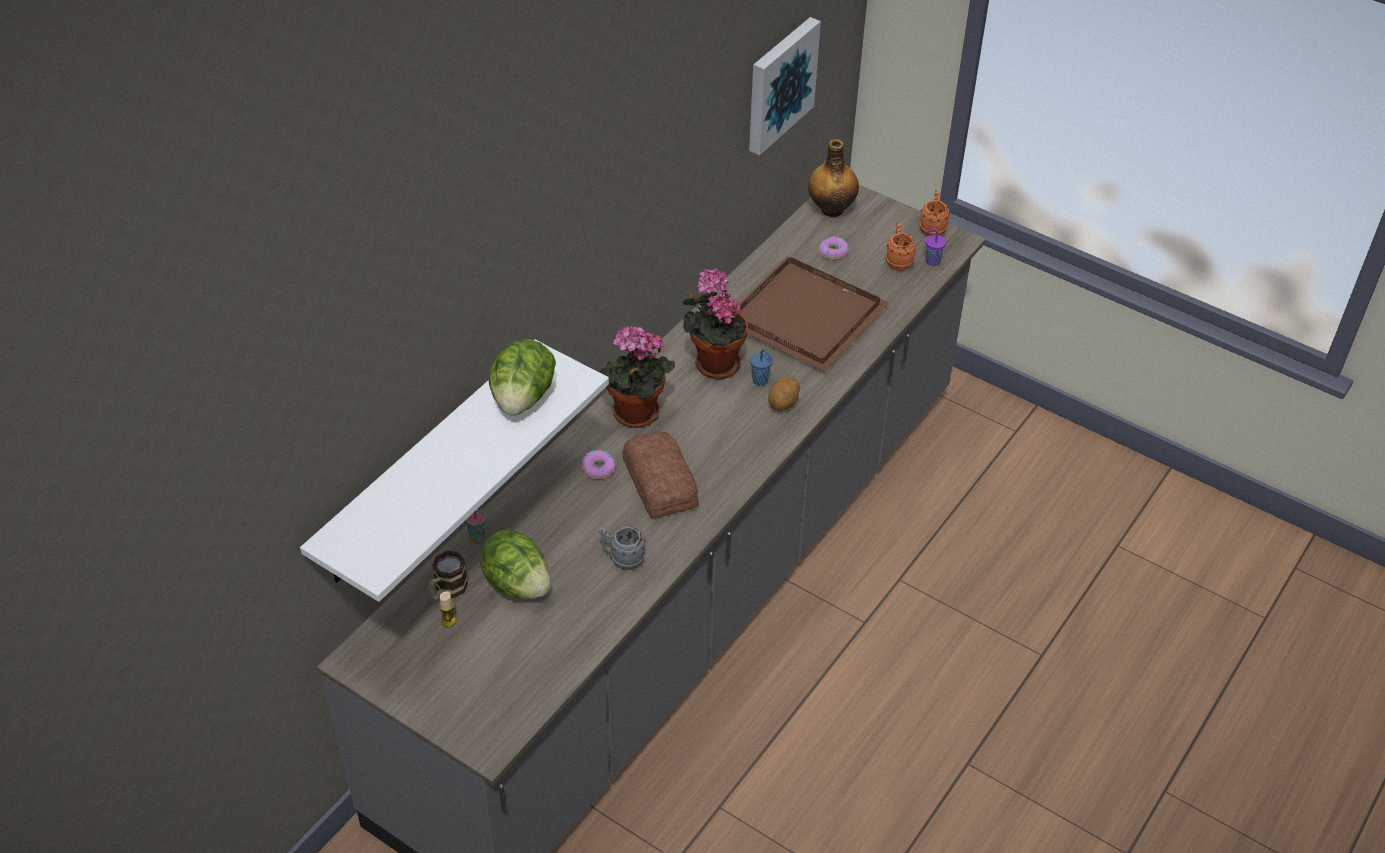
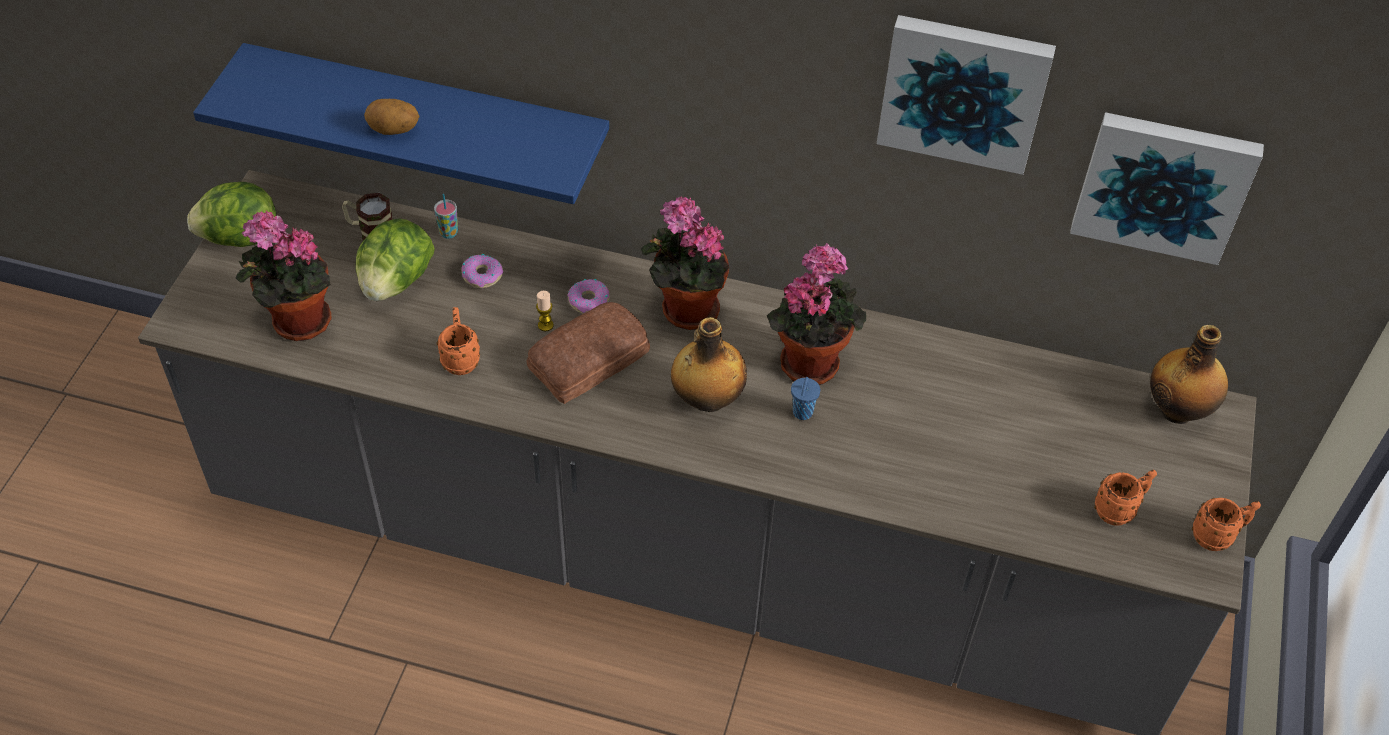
camera: 70 degrees right, 5 degrees up
white shelf [300,339,609,602] -> blue shelf [193,43,609,204]
candle [439,592,456,627] -> candle moved to [536,290,554,331]
lettuce [489,339,556,415] -> lettuce moved to [187,182,276,247]
grey mug [599,526,646,570] -> orange mug [437,307,480,375]
brown tray [739,256,889,372] -> none
potato [768,376,800,411] -> potato moved to [364,99,420,135]
donut [818,236,849,260] -> donut moved to [462,254,503,288]
purple cup [925,228,946,266] -> none
none -> potted plant [236,210,332,341]
none -> bottle [671,317,747,412]
none -> picture [877,15,1056,175]

